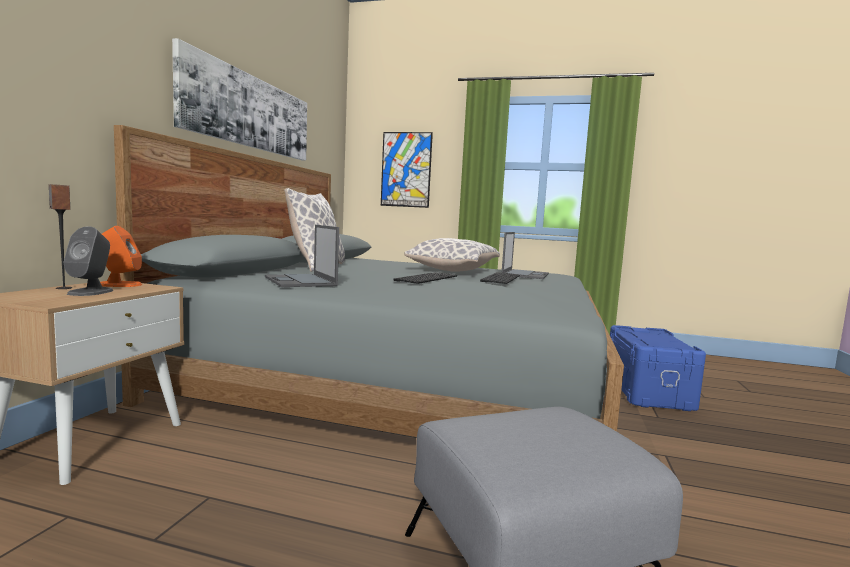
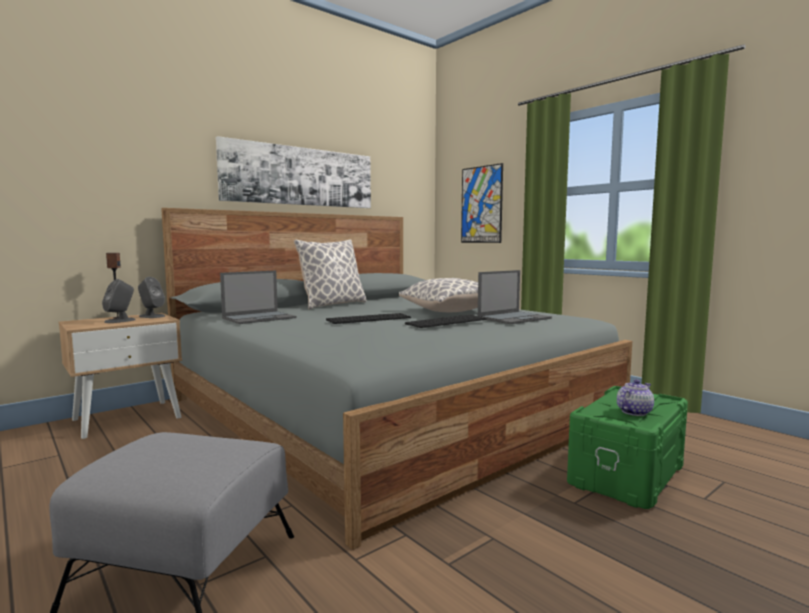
camera: 35 degrees right, 0 degrees up
orange speaker [100,226,142,287] -> grey speaker [138,277,165,318]
laptop [265,225,339,287] -> laptop turned 135 degrees counterclockwise [220,271,296,324]
blue storage box [610,325,706,411] -> green storage box [567,386,688,509]
none -> teapot [617,379,654,416]

